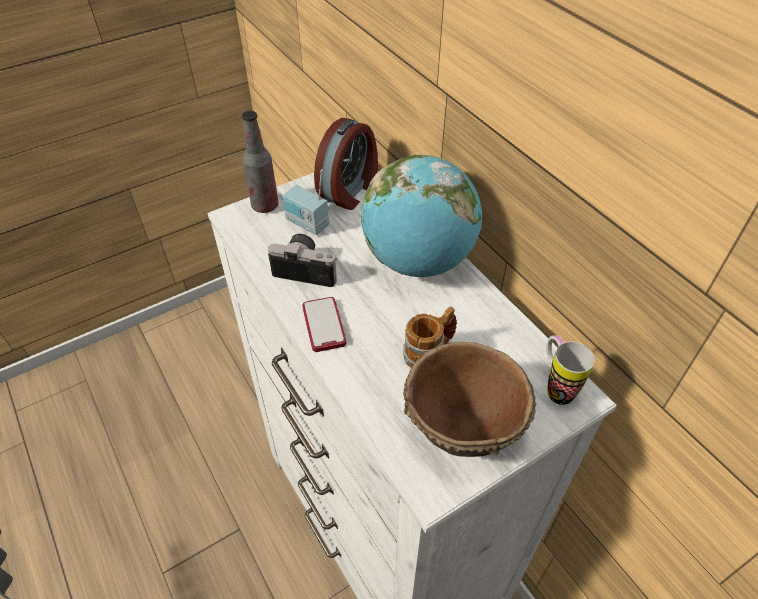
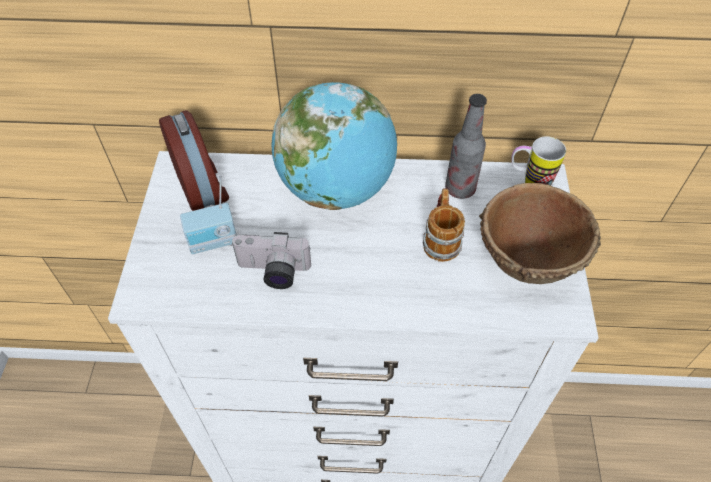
camera: 55 degrees left, 5 degrees up
bottle [242,111,279,213] -> bottle moved to [445,94,487,199]
camera [268,234,337,287] -> camera turned 135 degrees counterclockwise [231,232,311,289]
phone [302,297,346,352] -> none

